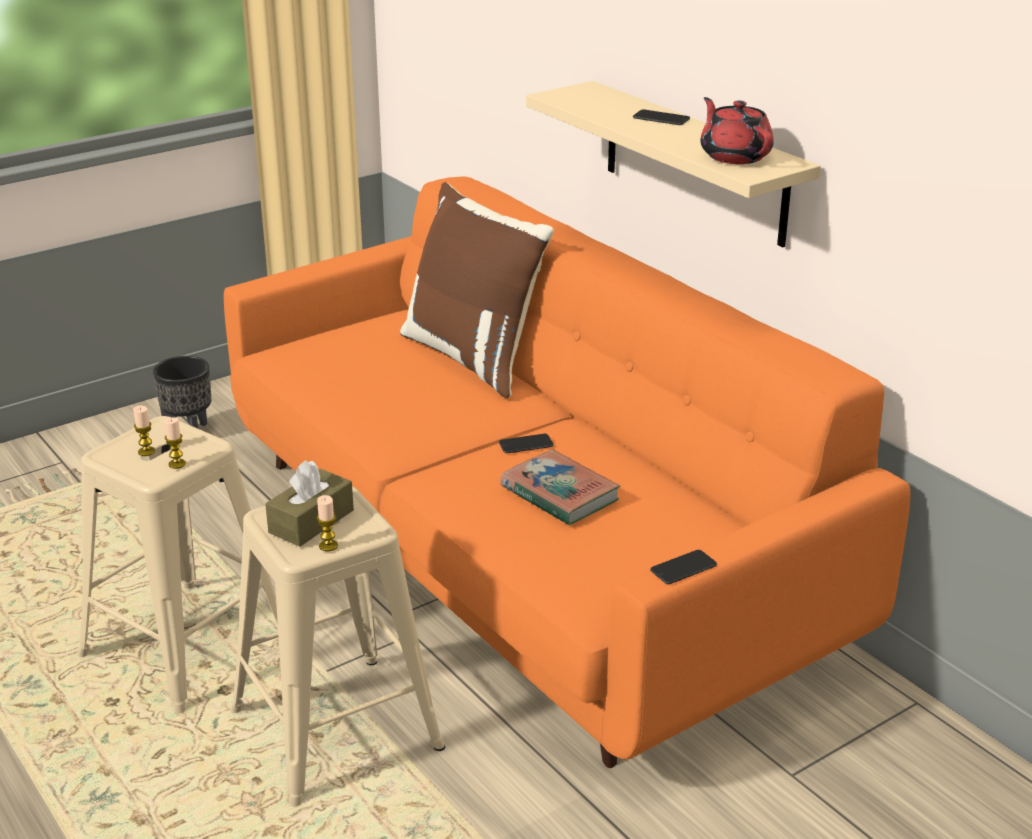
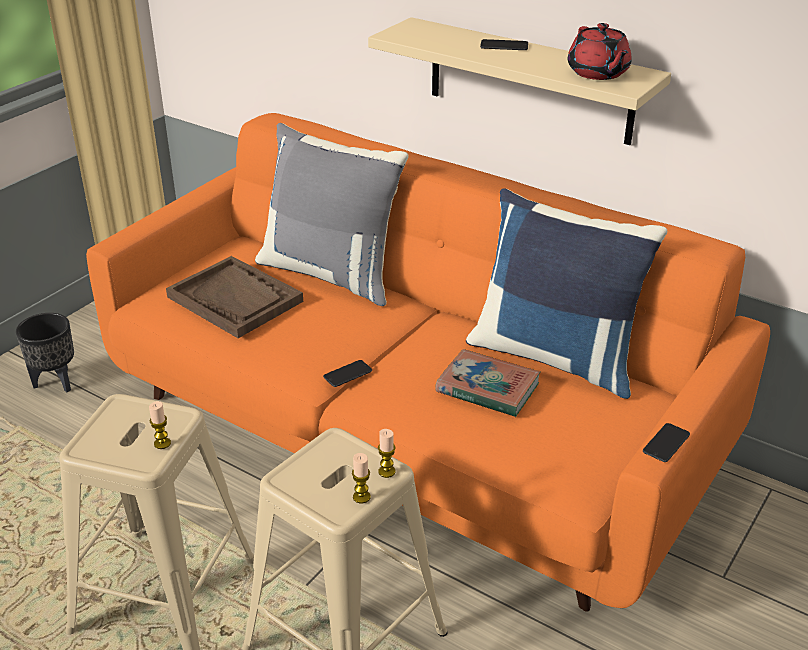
camera: 20 degrees left, 5 degrees up
candle [133,405,155,456] -> candle moved to [378,429,396,478]
brown tissue box [265,460,354,547] -> none
brown pillow [400,182,554,398] -> grey pillow [255,123,409,306]
phone [499,434,554,453] -> phone moved to [323,360,372,387]
red teapot [700,97,774,164] -> red teapot turned 150 degrees counterclockwise [568,23,632,80]
none -> brown tray [166,256,303,338]
none -> blue pillow [466,188,667,399]

